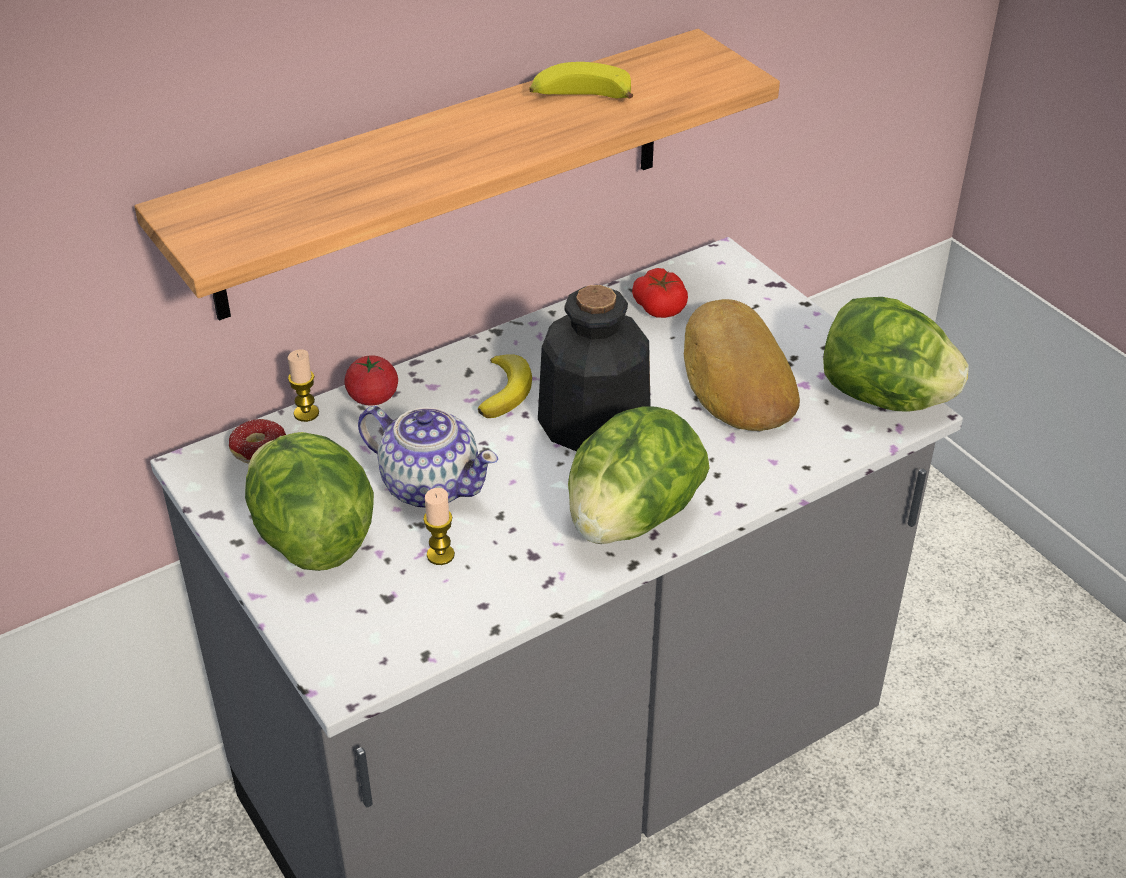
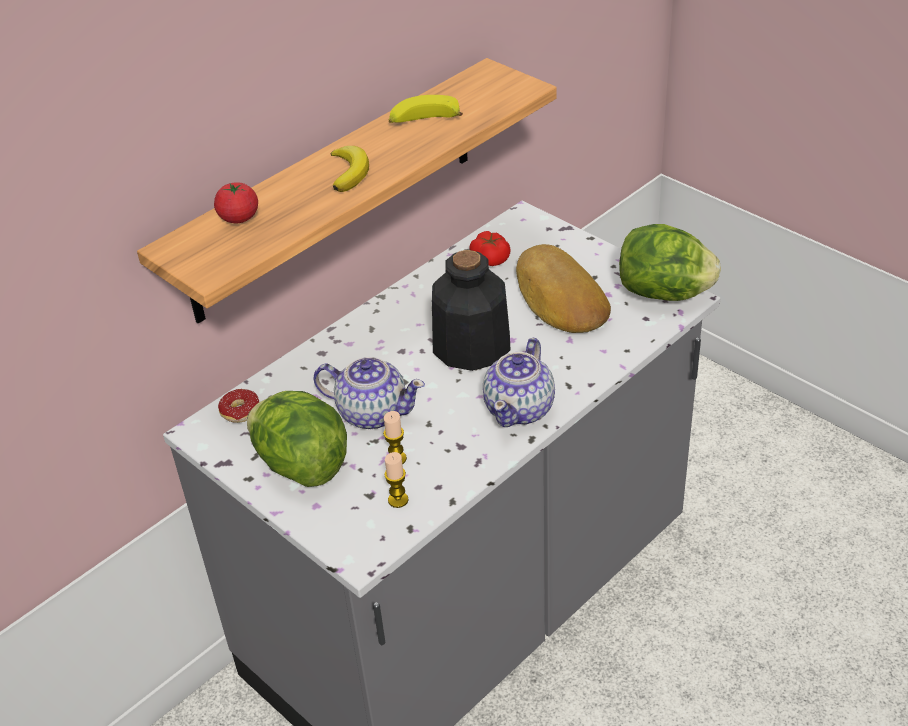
camera: 10 degrees left, 0 degrees up
candle [288,349,319,422] -> candle moved to [384,452,409,508]
tomato [344,355,398,405] -> tomato moved to [214,182,258,223]
banana [478,354,532,418] -> banana moved to [331,146,369,192]
lettuce [568,406,710,544] -> teapot [483,338,555,427]

